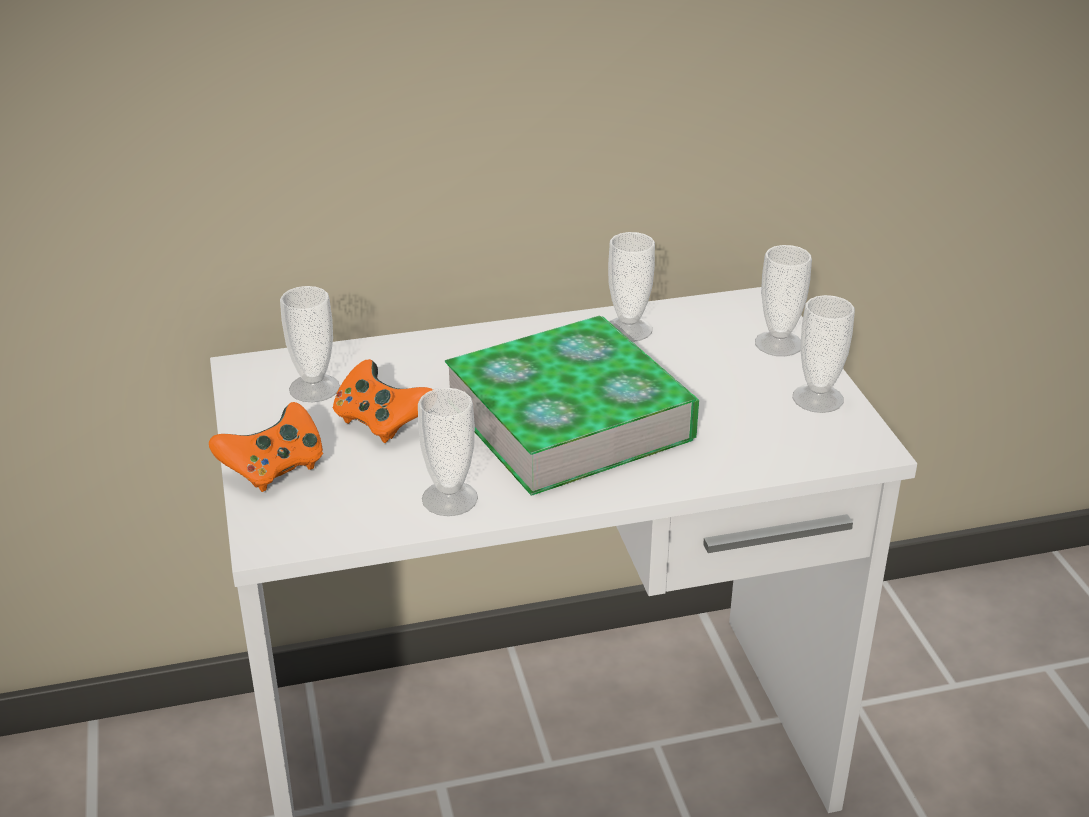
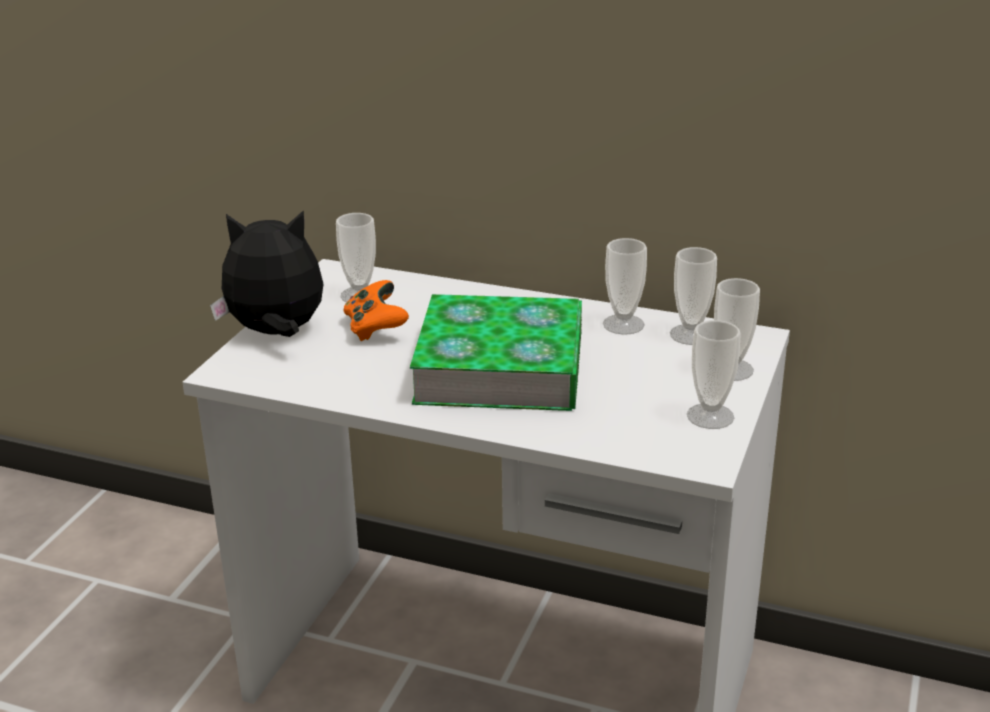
camera: 35 degrees right, 5 degrees down
orange game controller [209,402,323,492] -> plush toy [210,210,323,337]
cup [418,388,478,516] -> cup moved to [670,247,717,345]

